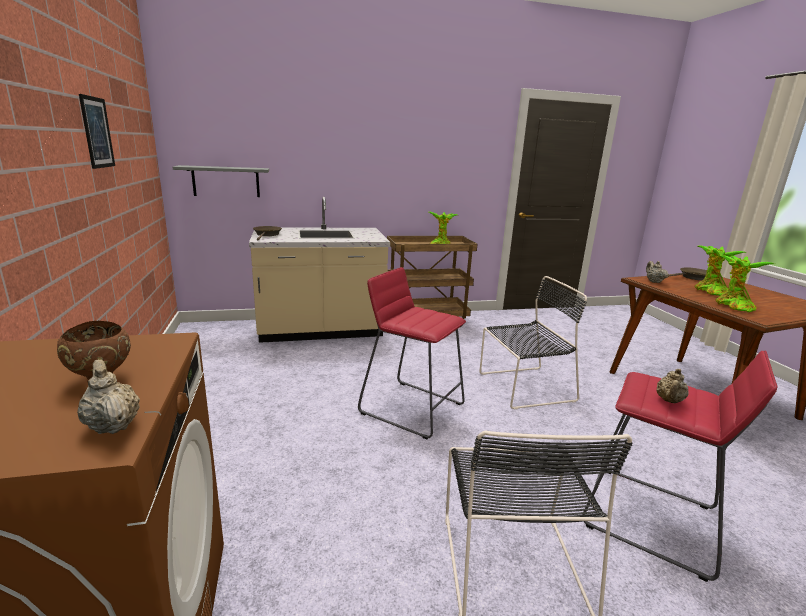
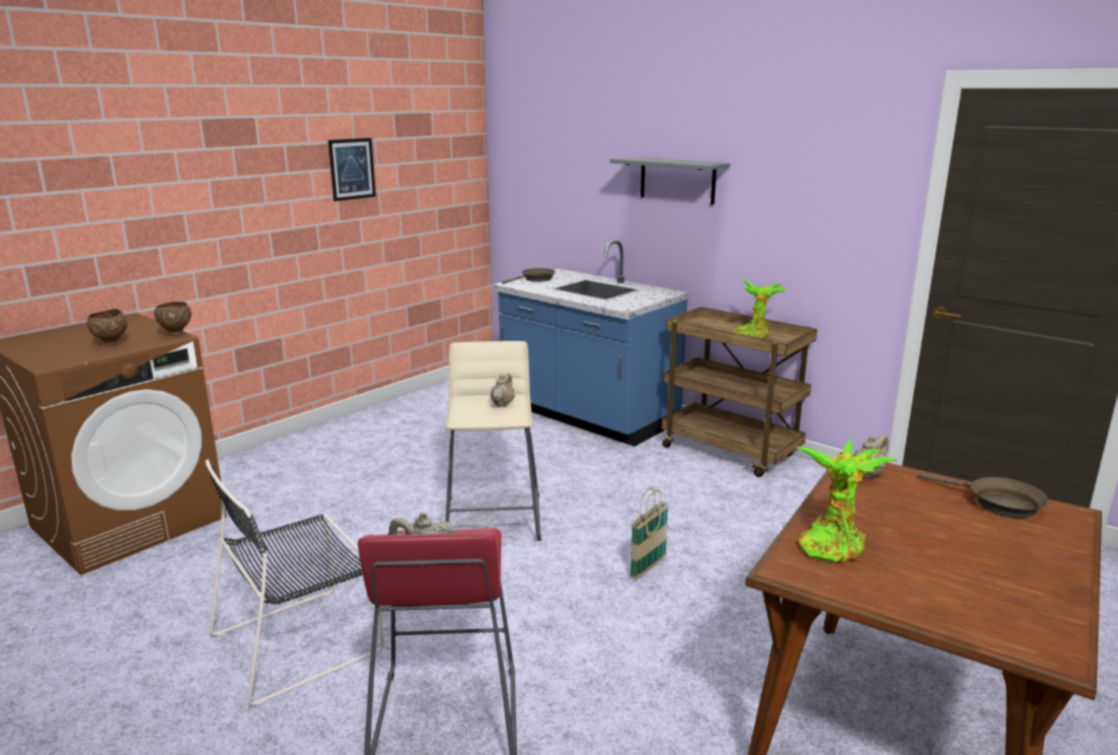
camera: 55 degrees right, 0 degrees up
beige teapot [77,359,140,434] -> beige teapot moved to [490,373,515,407]
grey shelf [172,165,269,197] -> grey shelf moved to [610,157,730,205]
beige counter [249,197,390,343] -> blue counter [493,240,689,447]
red stool [358,267,466,439] -> beige stool [445,341,541,541]
black chair [479,276,587,410] -> basket [630,487,668,579]
potted plant [695,245,747,296] -> none
none -> brown bowl [154,302,191,336]

